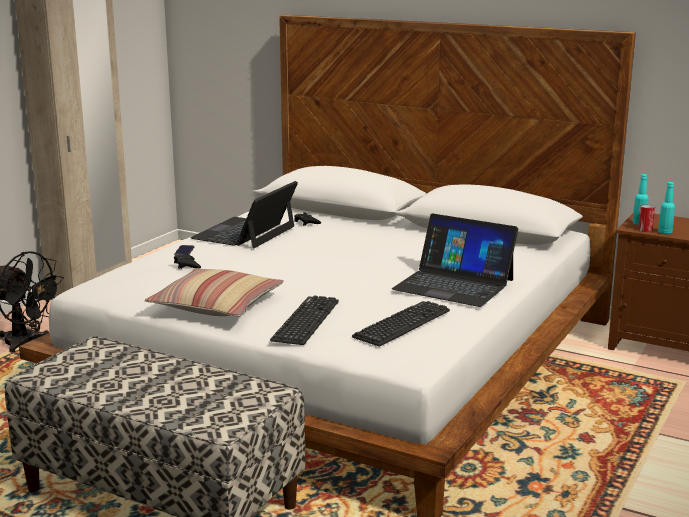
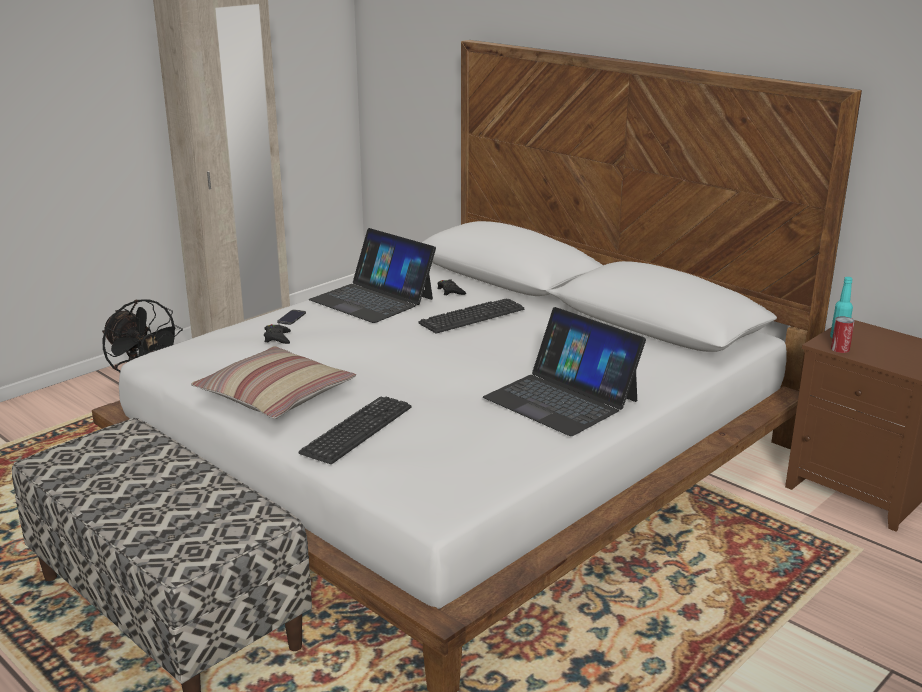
camera: 15 degrees right, 5 degrees up
laptop [190,181,298,248] -> laptop turned 90 degrees counterclockwise [309,228,436,323]
keyboard [352,301,450,346] -> keyboard moved to [418,299,524,333]
turquoise bottle [658,182,675,235] -> none

